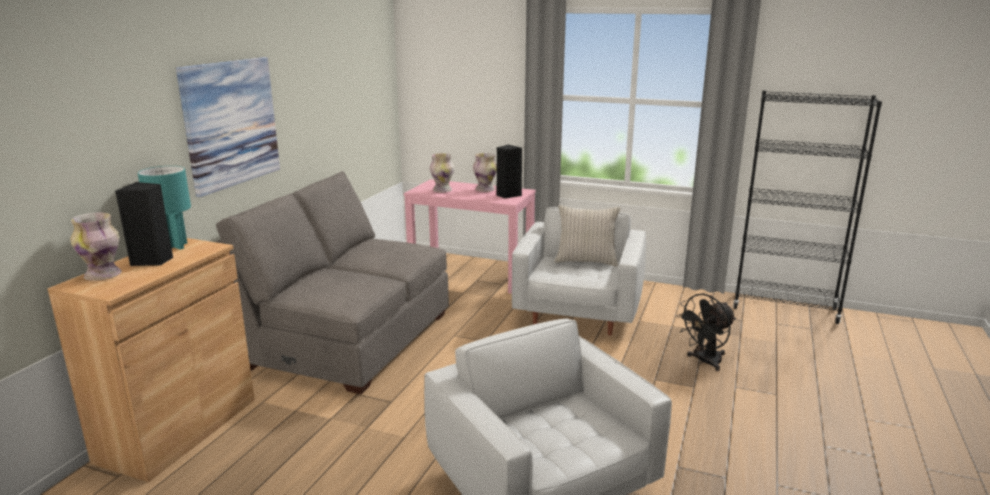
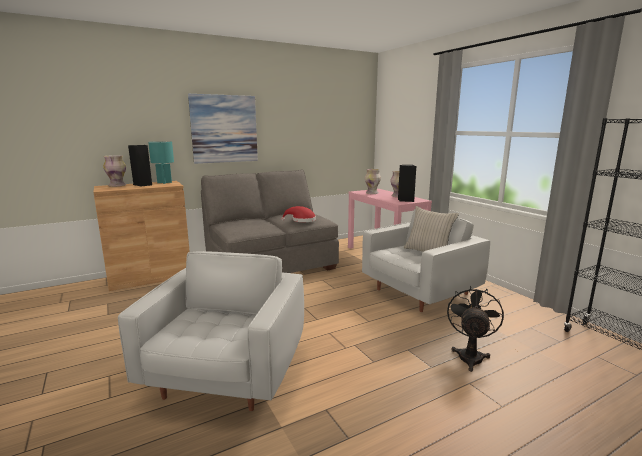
camera: 40 degrees right, 5 degrees down
black fan [676,293,736,371] -> black fan turned 105 degrees clockwise [447,285,504,372]
none -> red hat [281,206,316,222]

